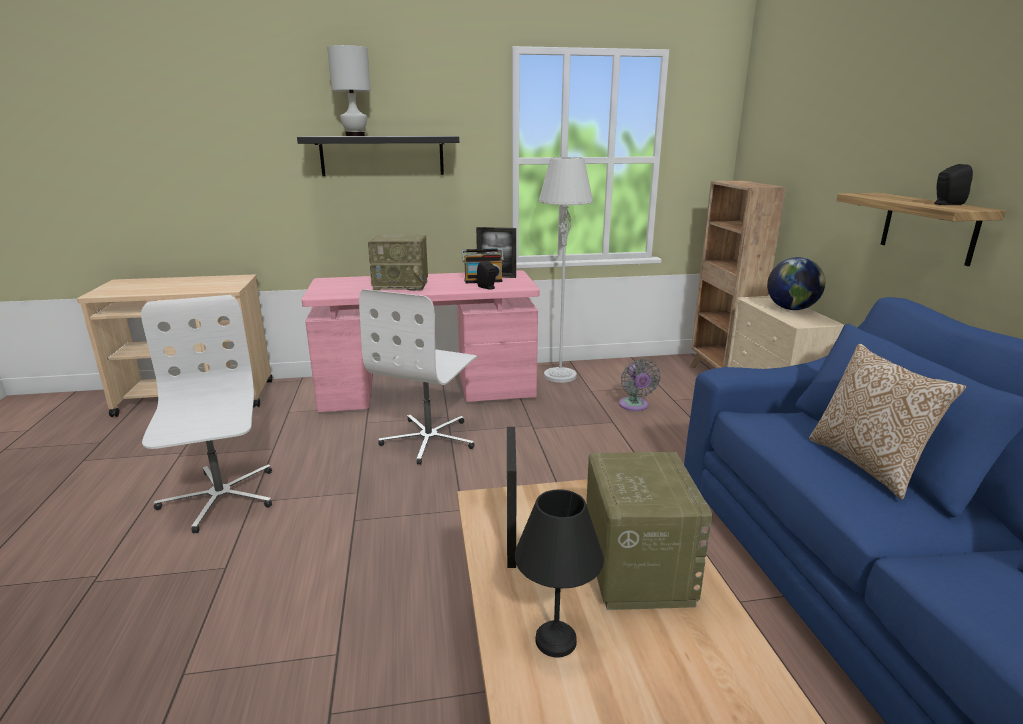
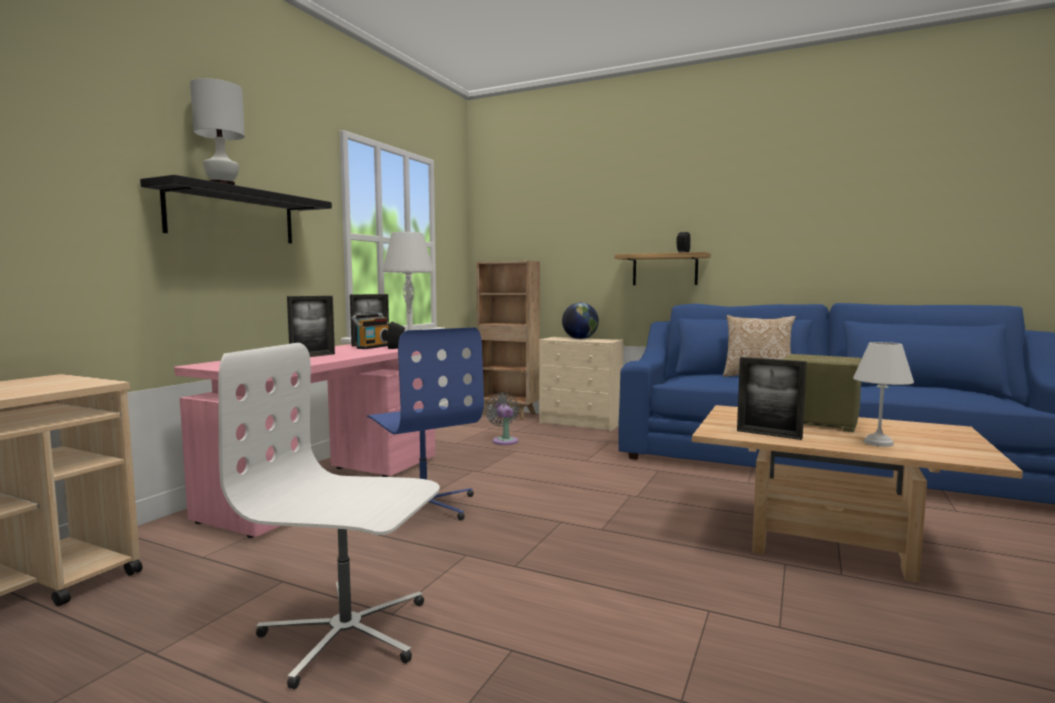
camera: 55 degrees left, 15 degrees down
white office chair [359,289,477,465] -> blue office chair [367,327,484,520]
radio [368,234,428,291] -> picture frame [287,296,335,357]
black table lamp [515,489,604,657] -> white table lamp [853,342,914,447]
grey fan [619,359,660,411] -> grey fan turned 135 degrees counterclockwise [485,393,518,445]

